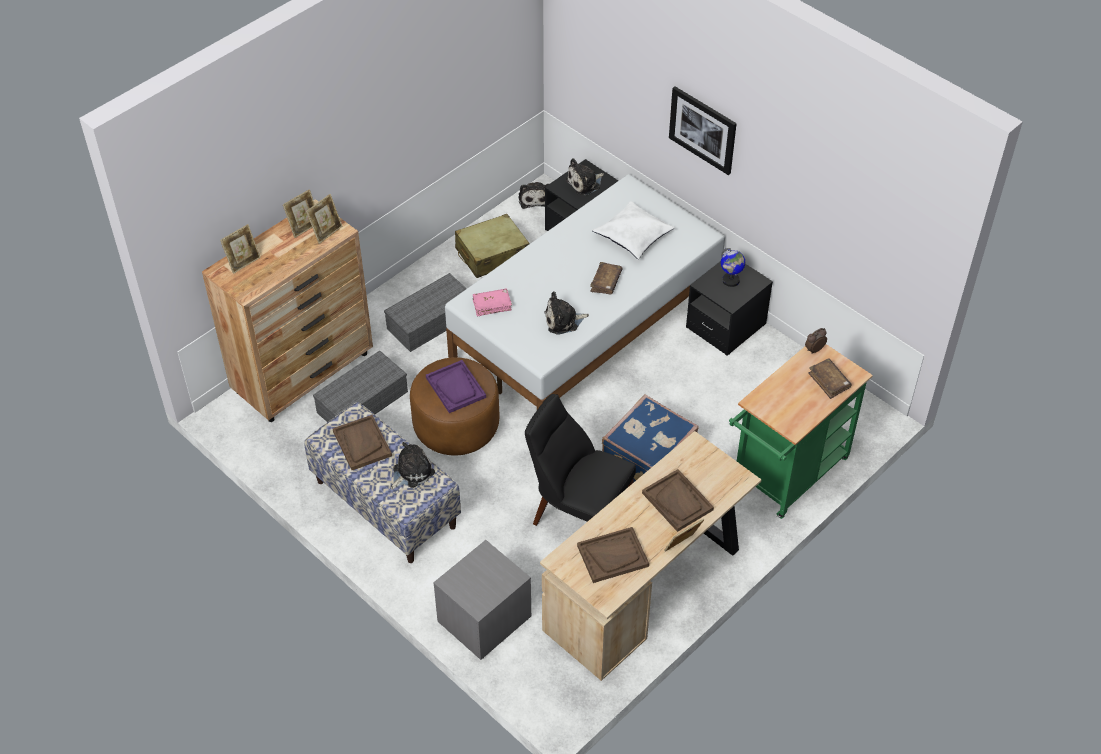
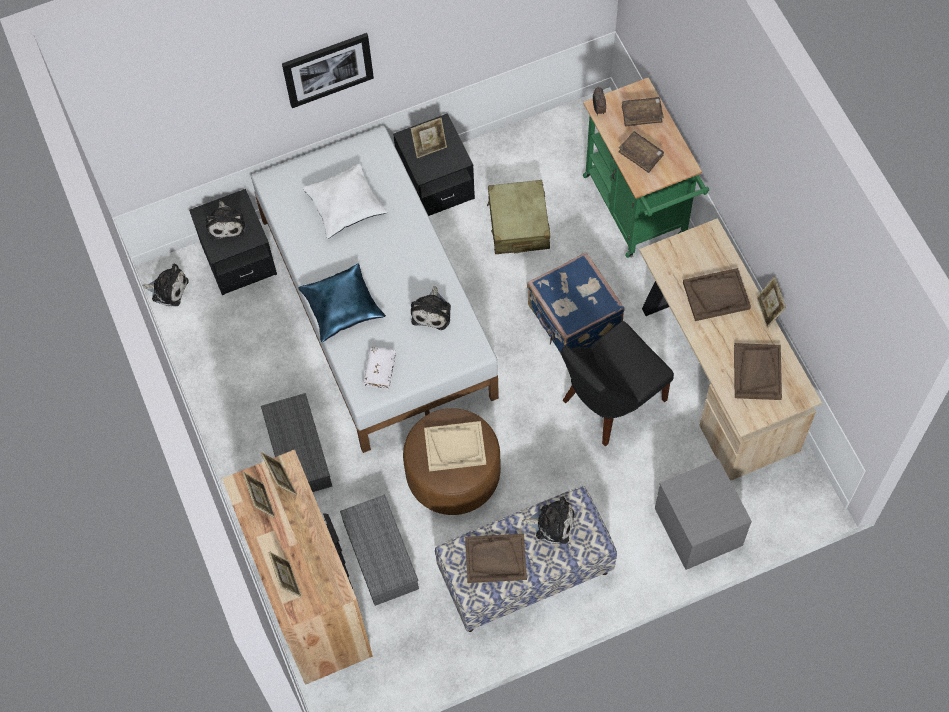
camera: 65 degrees left, 15 degrees up
plush toy [391,442,435,490] -> plush toy turned 120 degrees clockwise [522,496,575,544]
purple tray [426,360,486,413] -> beige tray [424,421,486,471]
beige suitcase [455,214,529,278] -> beige suitcase moved to [487,180,550,254]
pink book [473,289,512,316] -> white book [363,347,396,390]
brown book [590,262,622,294] -> brown book moved to [618,131,664,173]
globe [721,248,745,287] -> picture frame [411,118,447,158]
none -> blue pillow [298,263,386,342]

